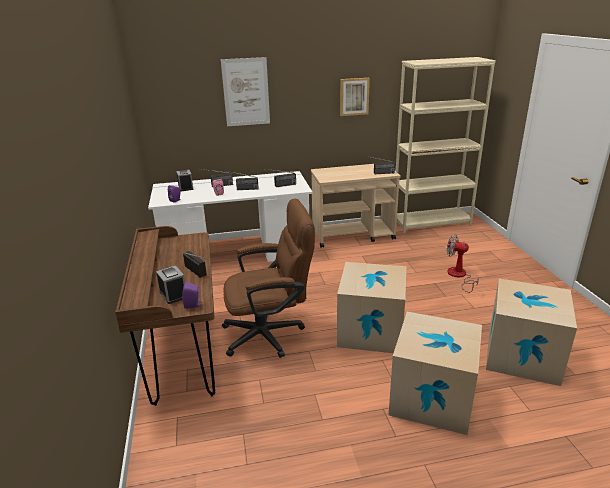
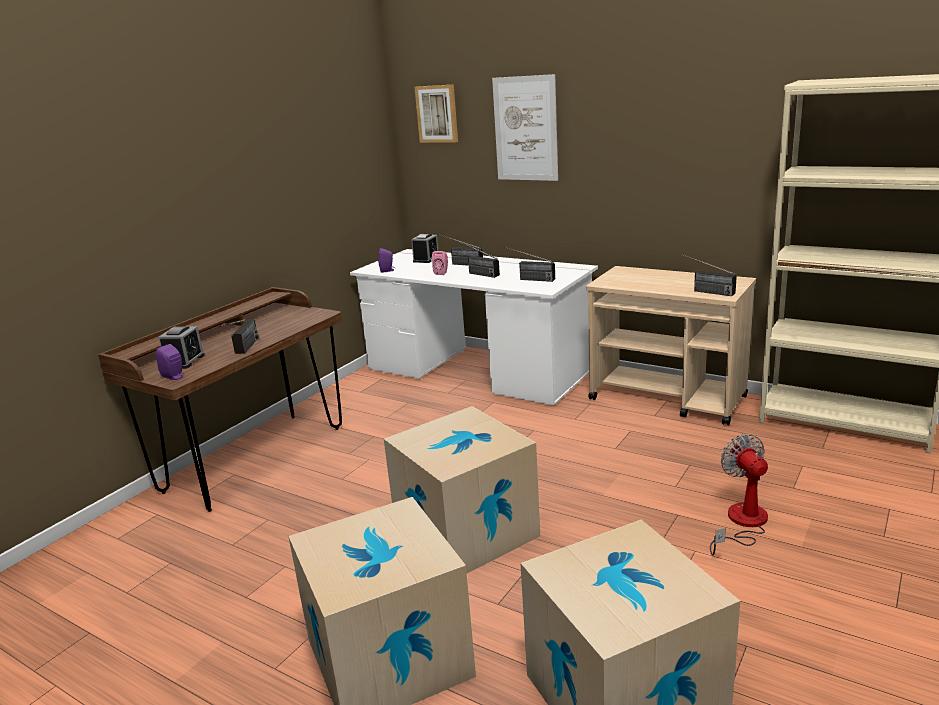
camera: 45 degrees right, 5 degrees down
brown office chair [222,199,315,358] -> none
picture [340,78,370,116] -> picture moved to [414,84,458,143]

